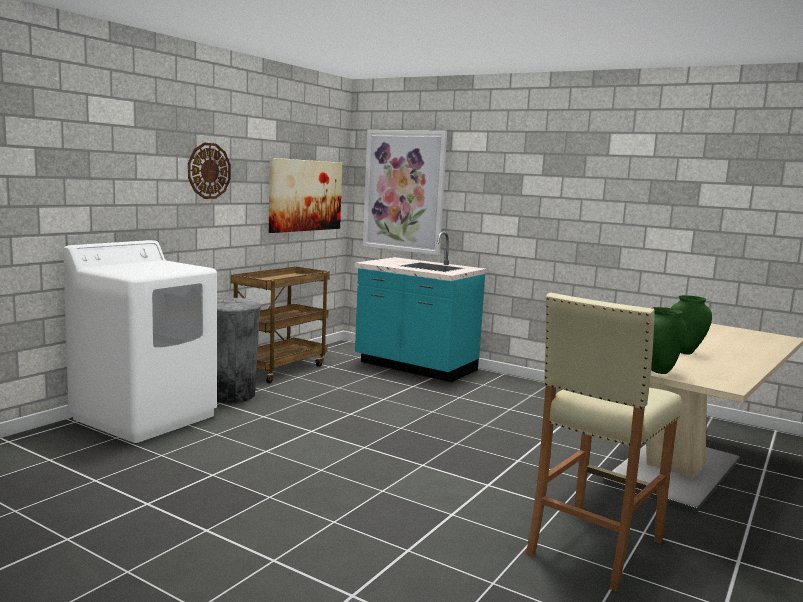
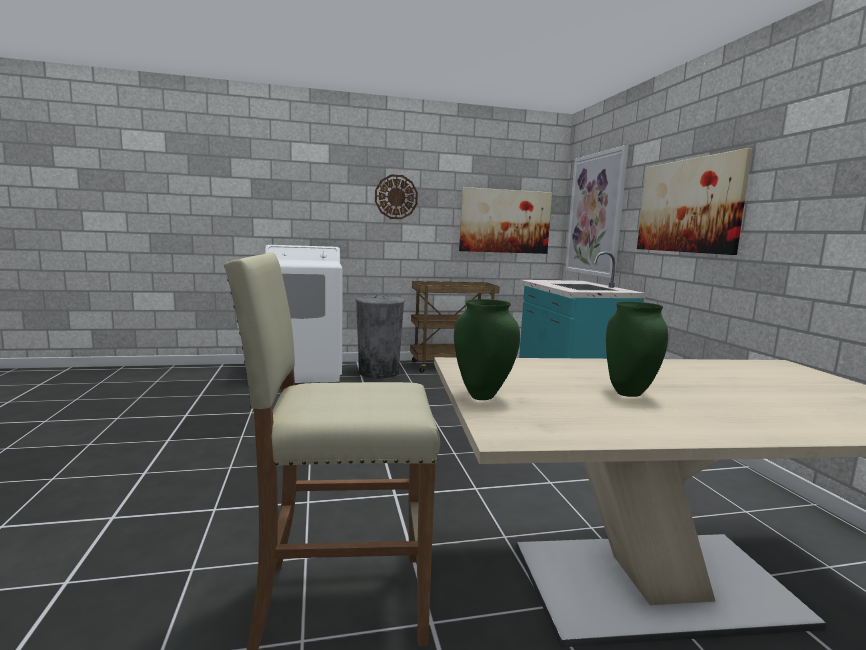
camera: 45 degrees right, 0 degrees up
none -> picture [637,148,753,255]

